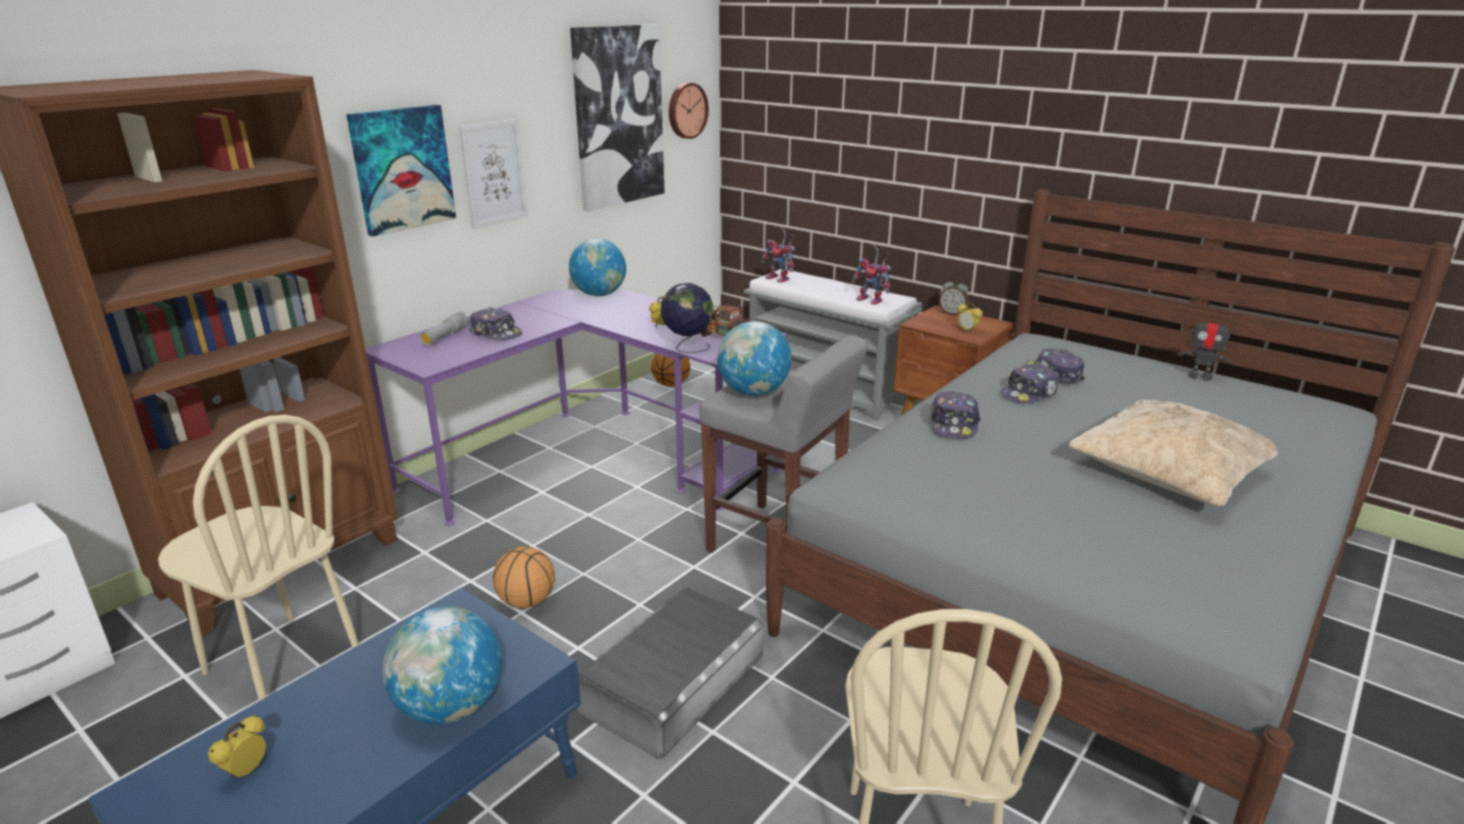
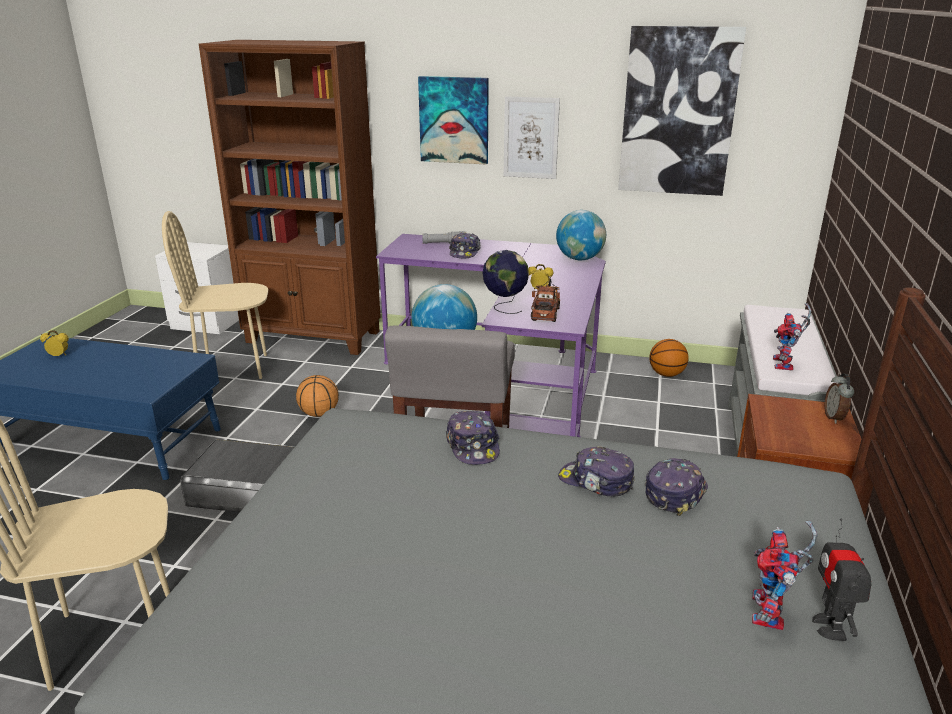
camera: 65 degrees right, 0 degrees up
beige chair [158,415,359,701] -> beige chair turned 75 degrees clockwise [162,211,268,379]
globe [383,606,502,725] -> none
wall clock [669,83,709,139] -> none
toy robot [761,227,795,283] -> toy robot moved to [752,521,818,630]
cap [930,390,981,439] -> cap turned 90 degrees counterclockwise [446,411,500,465]
alarm clock [957,303,983,333] -> none
beige pillow [1069,400,1278,506] -> none

